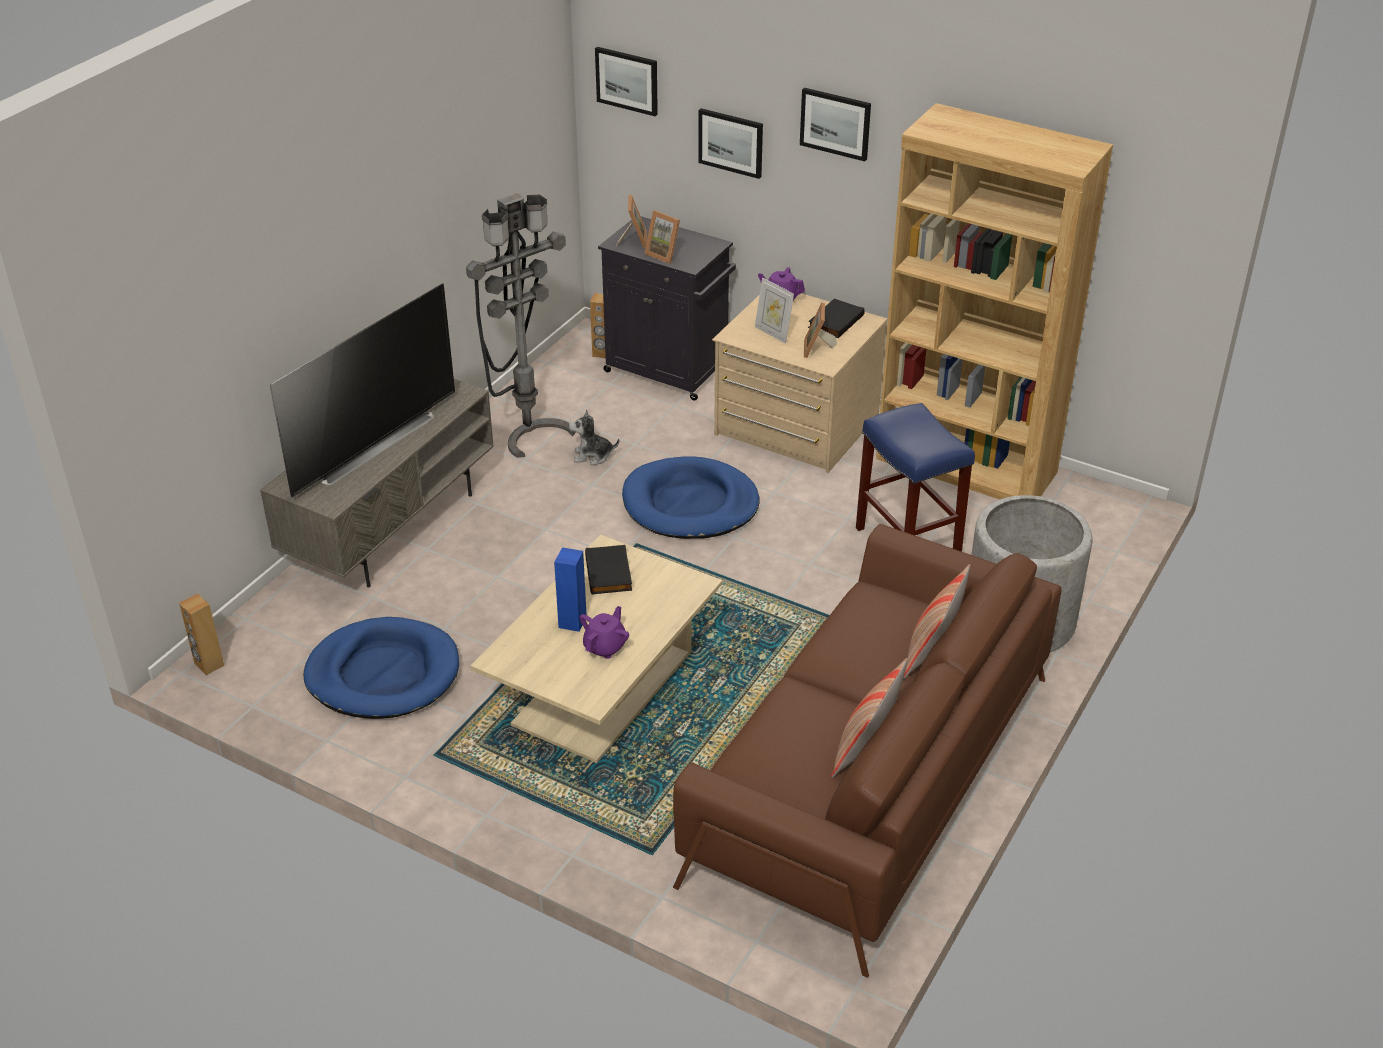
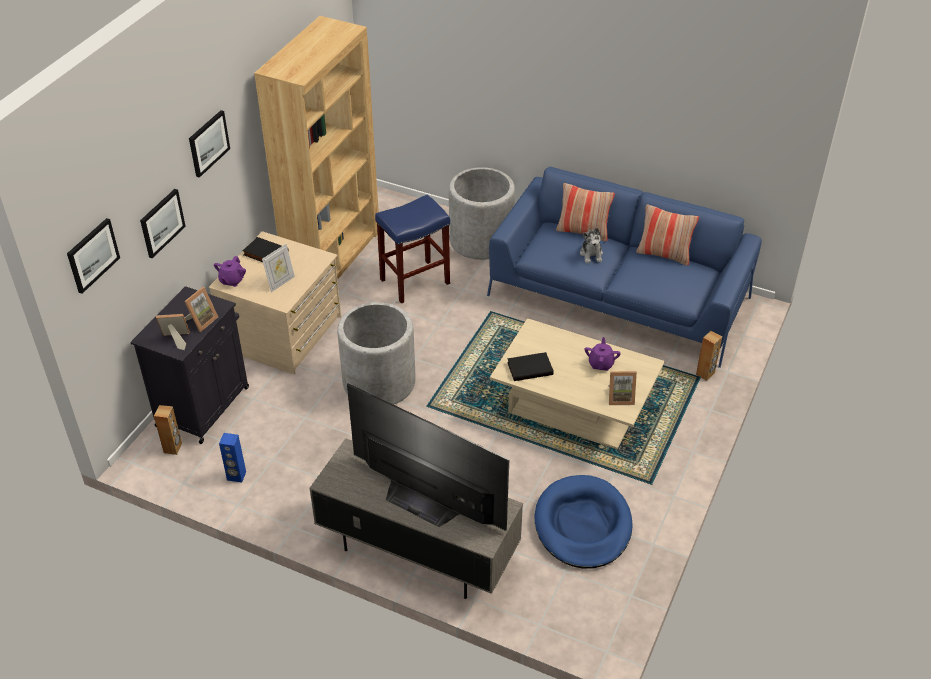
camera: 95 degrees left, 5 degrees up
brown speaker [179,594,224,675] -> brown speaker moved to [696,331,722,381]
grey floor lamp [466,193,576,458] -> none
blue speaker [554,547,587,632] -> blue speaker moved to [219,433,246,483]
plush toy [569,410,619,465] -> plush toy moved to [580,228,603,263]
purple teapot [580,606,629,659] -> purple teapot turned 75 degrees clockwise [585,337,621,371]
blue dog bed [622,457,759,539] -> grey planter [337,302,416,405]
brown sofa [673,524,1062,978] -> blue sofa [487,167,762,368]
picture frame [804,302,837,358] -> picture frame moved to [608,371,637,405]

